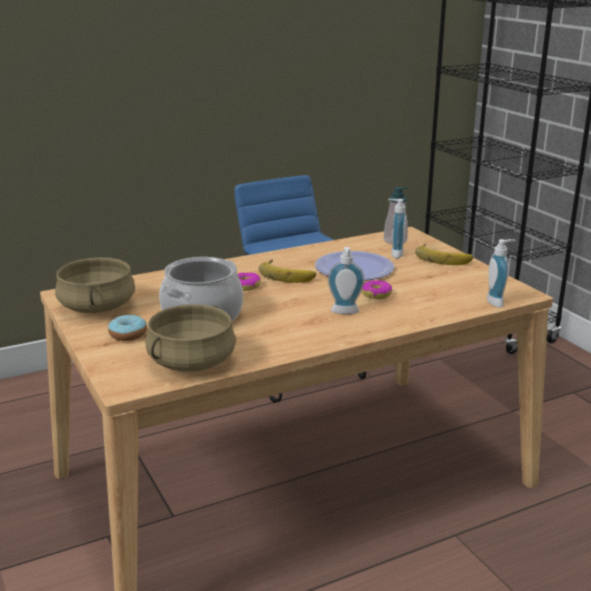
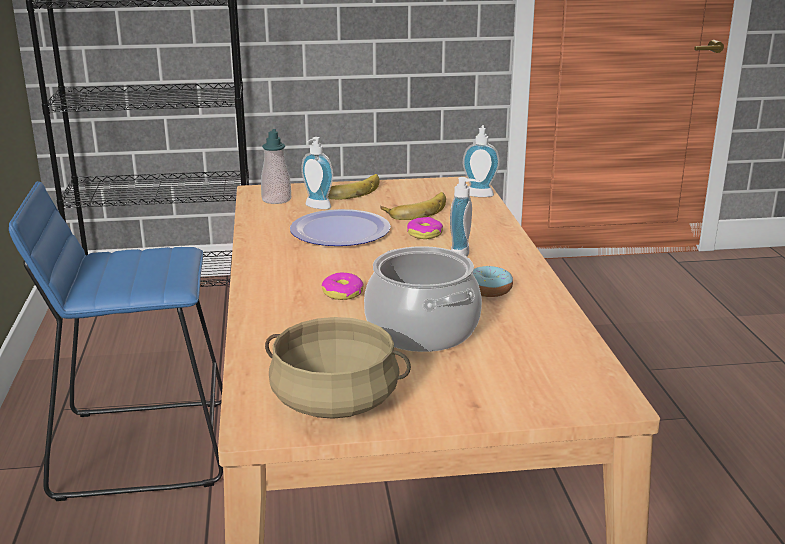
camera: 70 degrees left, 0 degrees up
donut [108,315,147,341] -> donut moved to [473,266,513,297]
beige cooking pot [145,304,236,372] -> none
banana [259,259,316,283] -> banana moved to [381,192,446,220]

